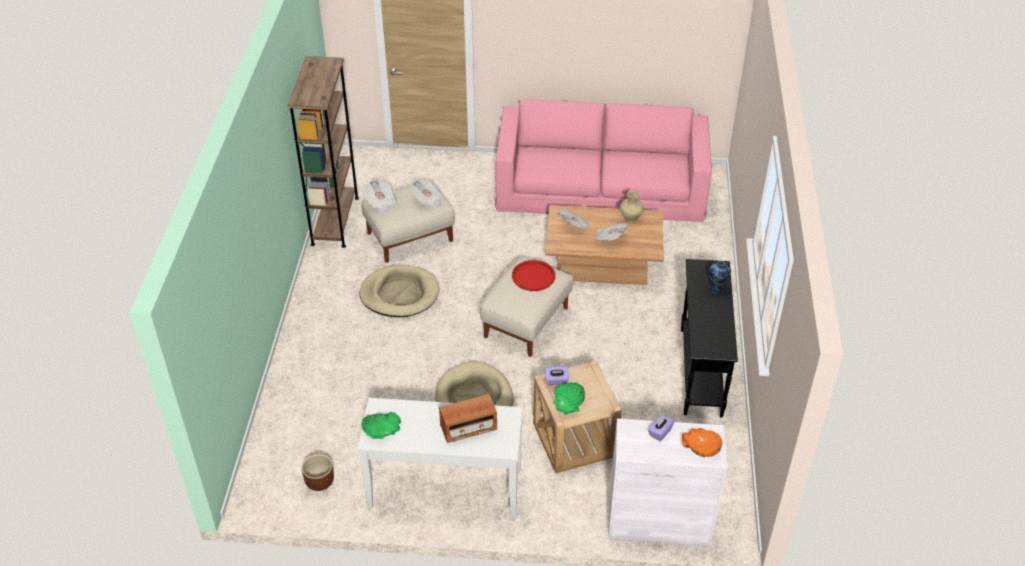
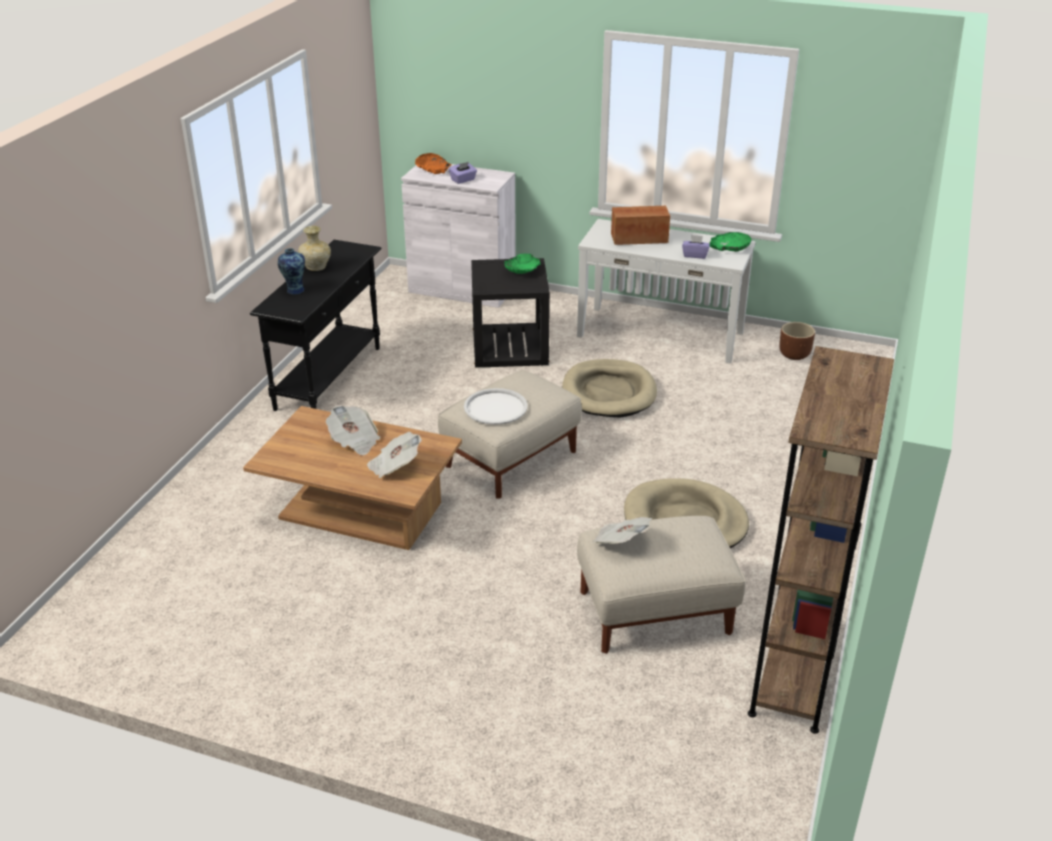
camera: 165 degrees left, 10 degrees down
newspaper [365,180,398,214] -> none
pink sofa [495,99,712,222] -> none
red tray [512,260,556,291] -> white tray [464,388,528,425]
beige side table [533,361,622,473] -> black side table [471,258,550,368]
purple tissue box [545,366,569,385] -> purple tissue box moved to [682,235,710,259]
beige vase [620,190,644,222] -> beige vase moved to [298,226,331,271]

